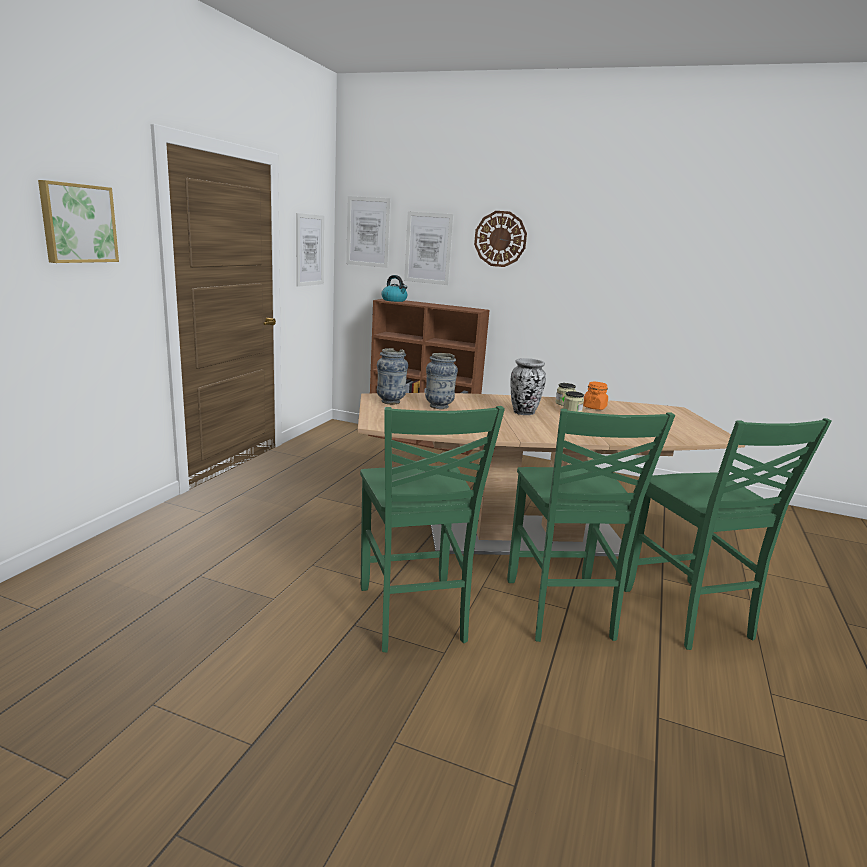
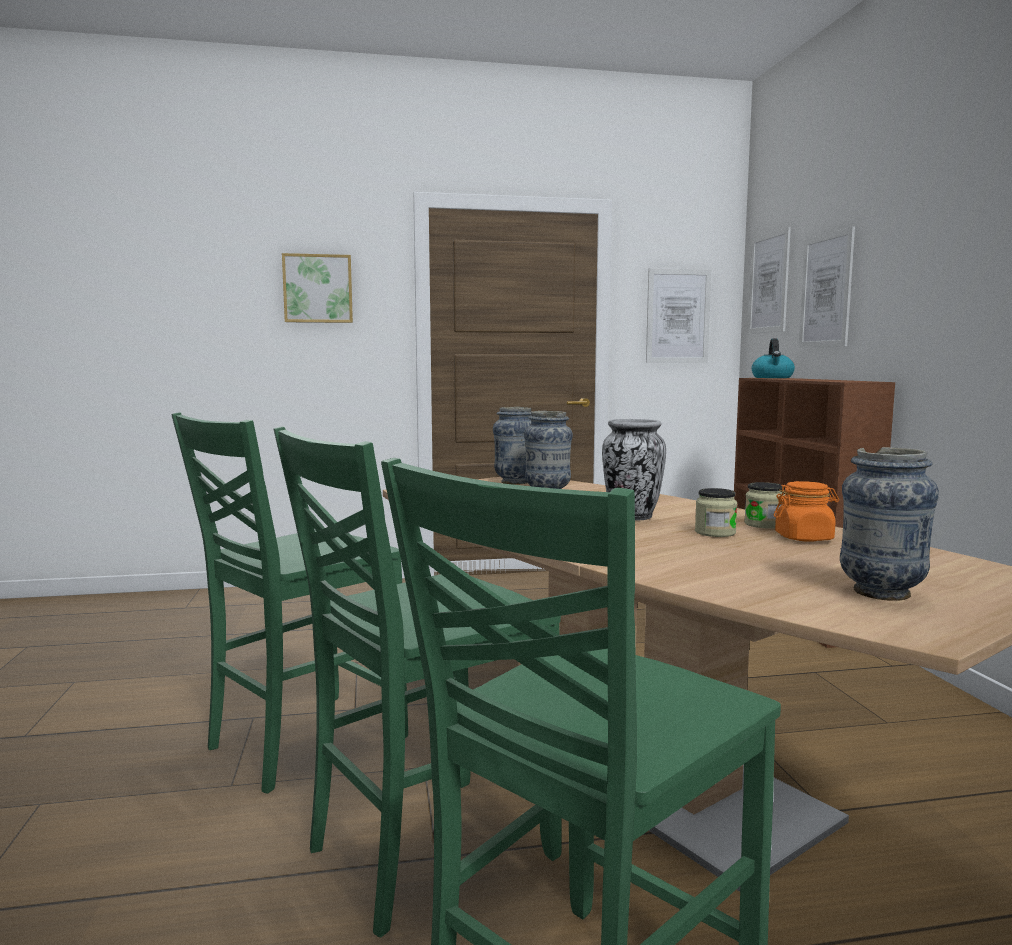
camera: 60 degrees right, 10 degrees down
wall clock [474,211,527,267] -> none
none -> vase [840,447,939,601]

